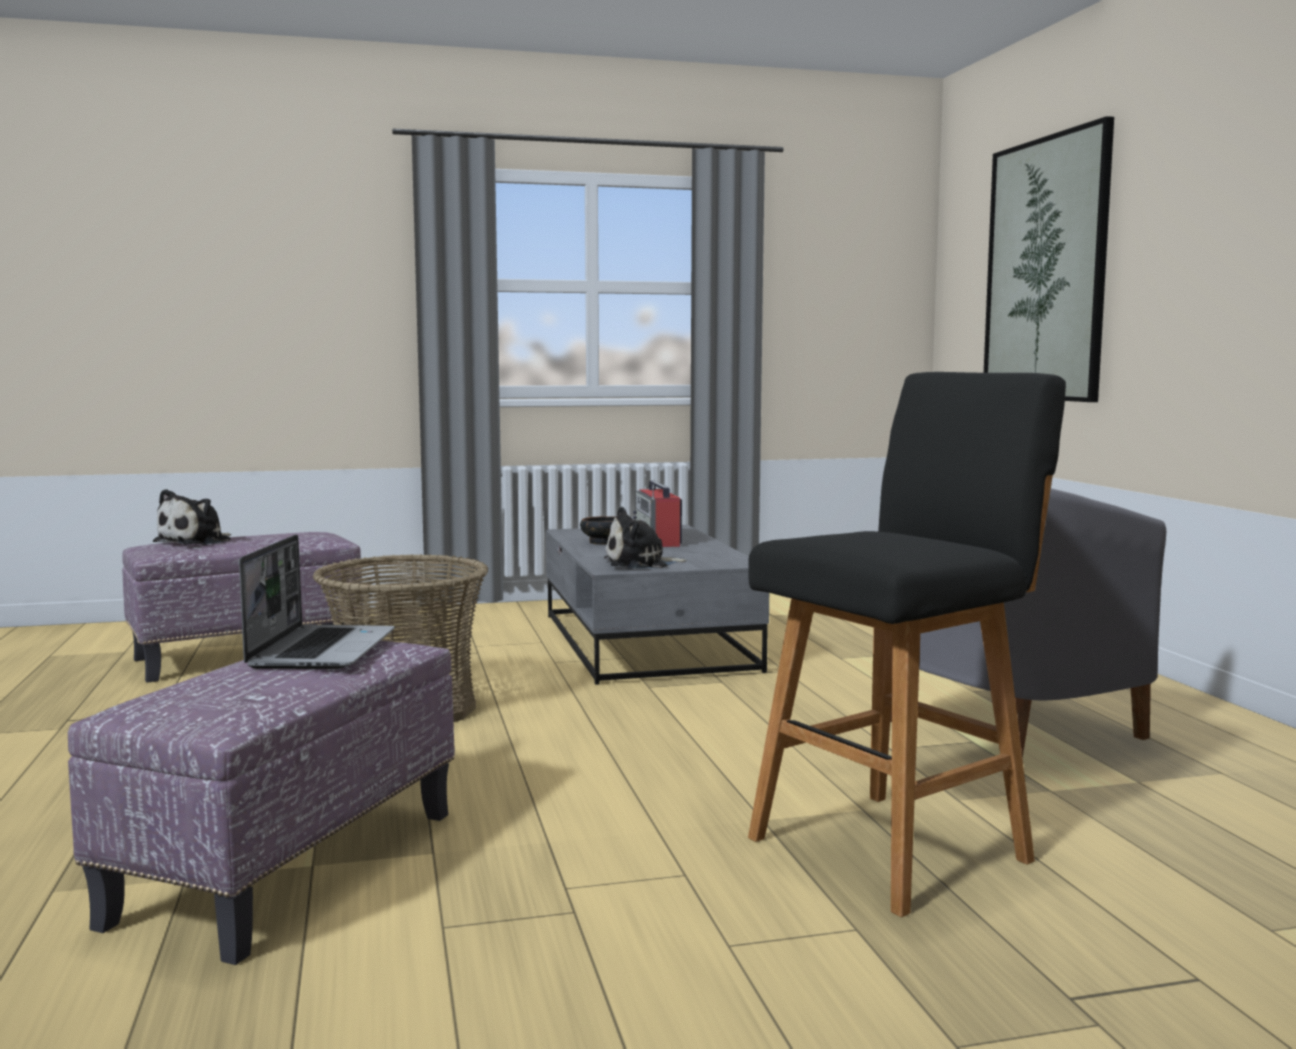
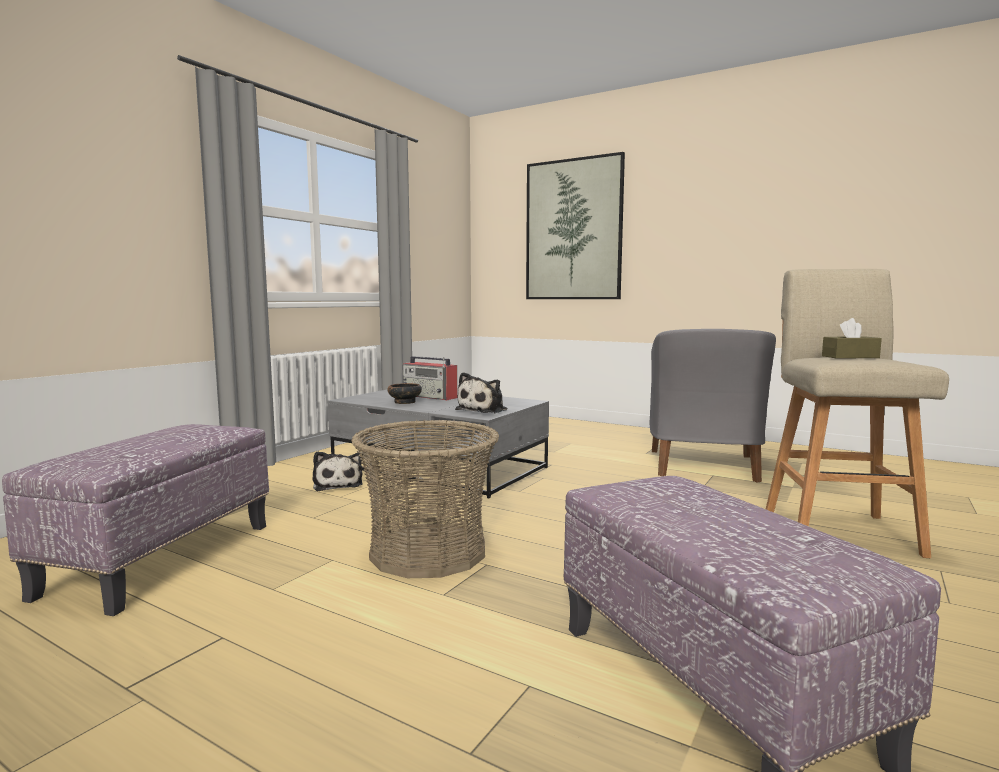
camera: 45 degrees left, 0 degrees up
plush toy [153,489,231,545] -> plush toy moved to [313,451,363,491]
laptop [239,535,395,669] -> none
black stool [748,372,1066,917] -> beige stool [766,269,949,558]
none -> brown tissue box [822,318,882,359]

